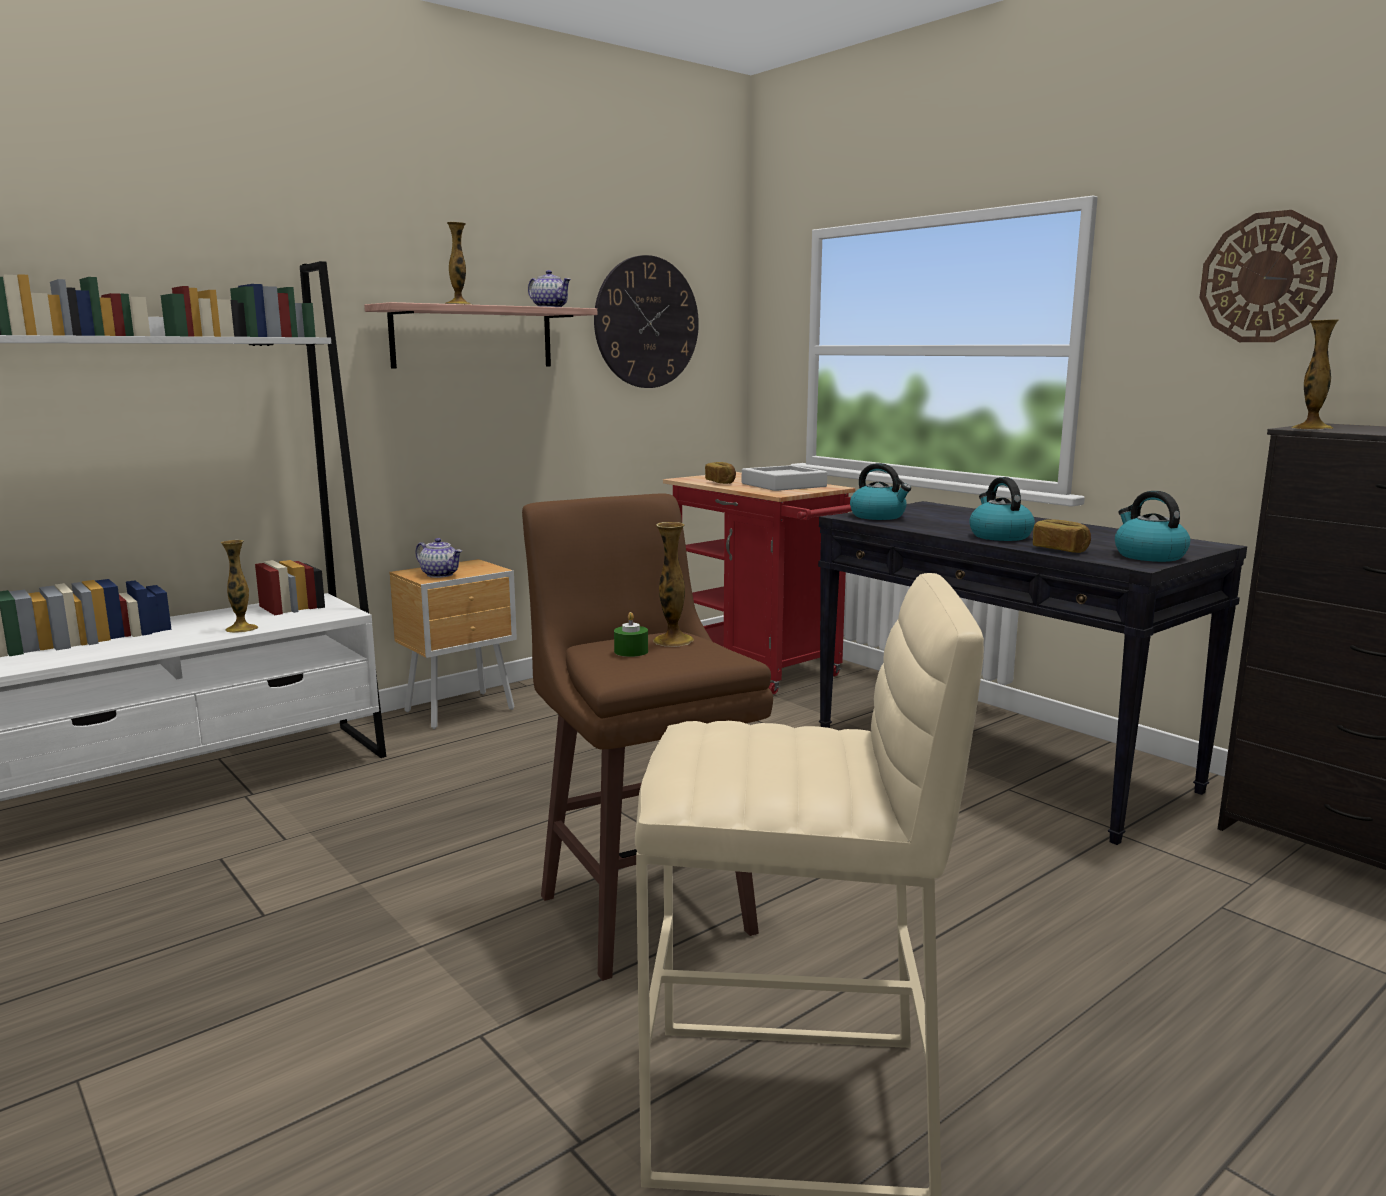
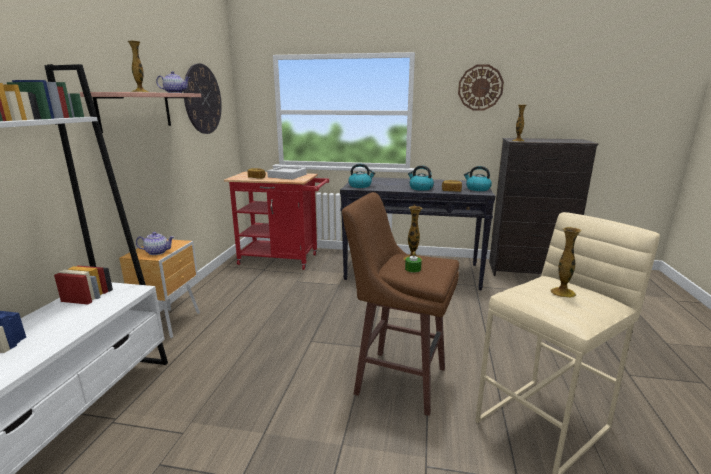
camera: 40 degrees left, 5 degrees up
vase [221,540,258,633] -> vase moved to [550,227,581,298]

